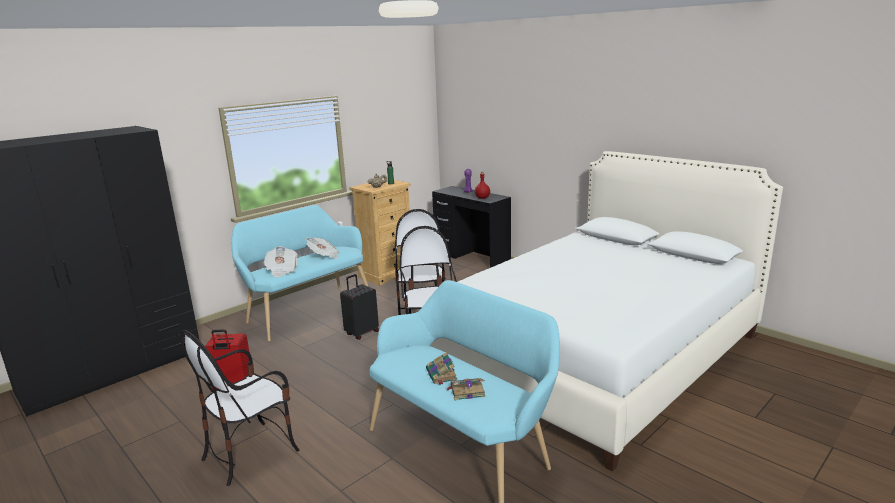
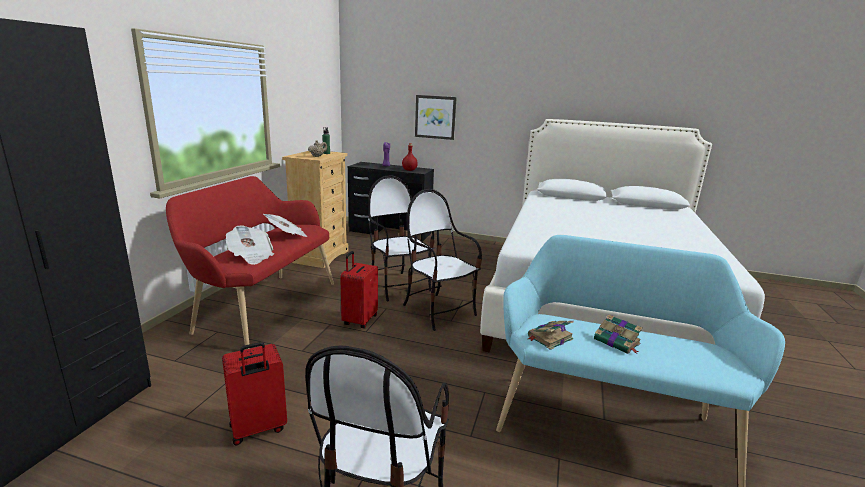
camera: 30 degrees left, 0 degrees up
turquoise bench [232,205,369,342] -> red bench [166,176,334,349]
black suitcase [340,274,379,340] -> red suitcase [340,251,378,328]
book [446,378,485,400] -> book moved to [528,321,574,350]
none -> picture [415,95,457,140]

